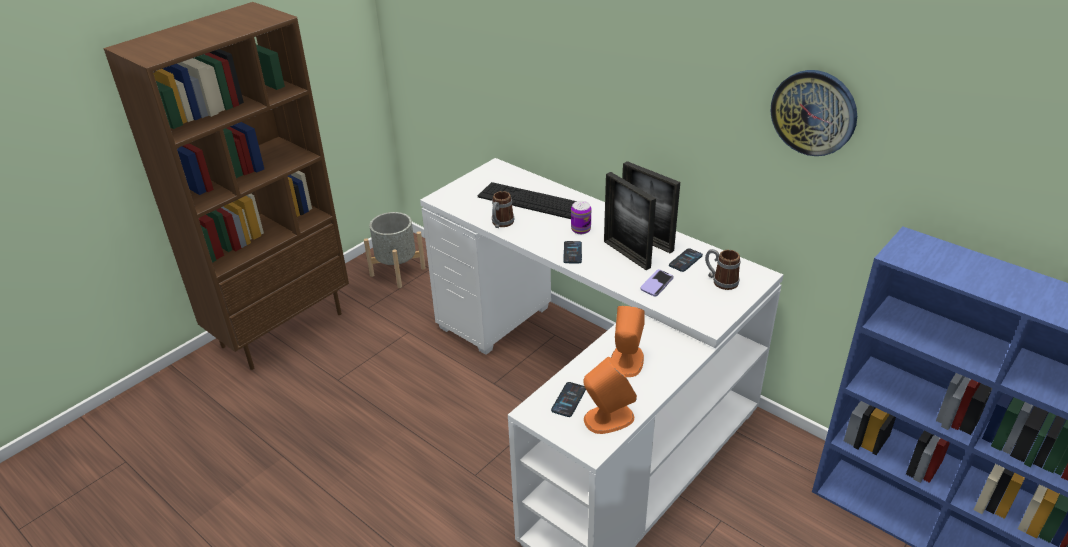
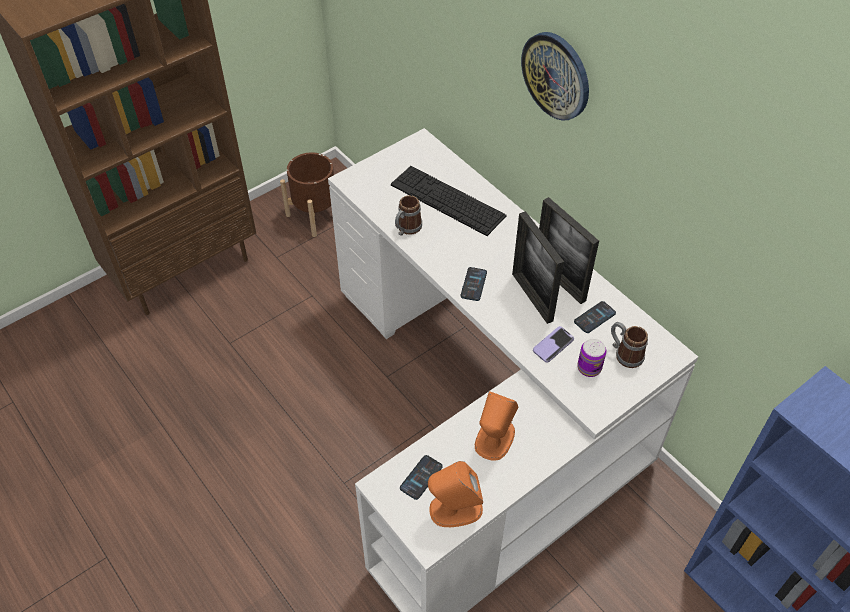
camera: 10 degrees right, 15 degrees up
grey planter [364,212,425,288] -> brown planter [280,152,334,237]
can [571,201,591,234] -> can moved to [577,339,607,377]
wall clock [771,70,857,156] -> wall clock moved to [521,32,589,121]

